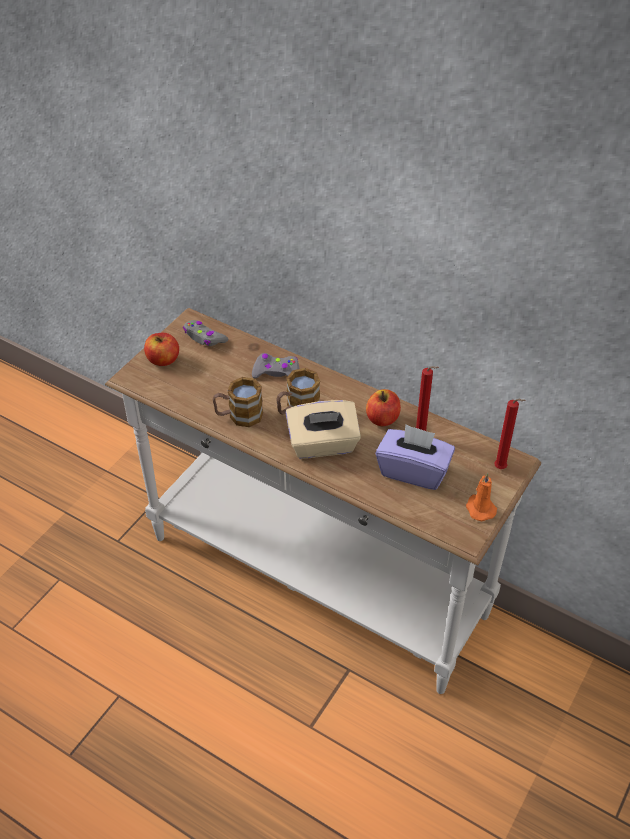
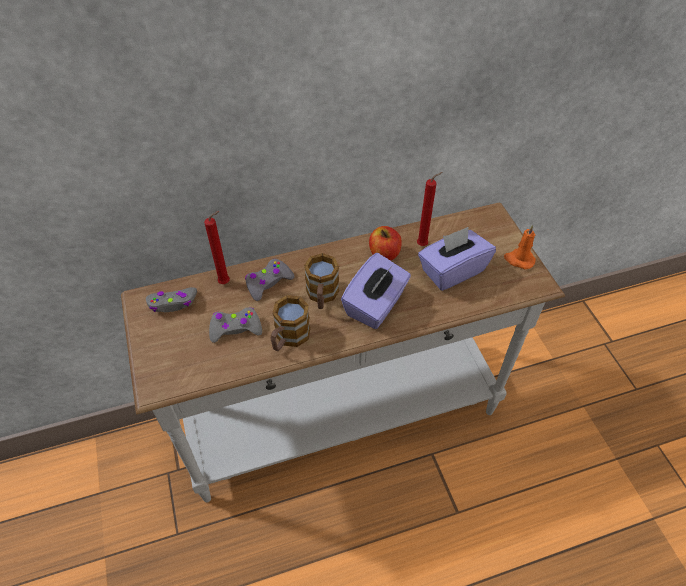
camera: 50 degrees left, 5 degrees up
apple [144,333,179,366] -> none
beige tissue box [286,400,361,459] -> purple tissue box [341,253,411,329]
red candle [494,399,526,469] -> red candle moved to [204,211,230,284]
none -> grey game controller [209,307,262,343]

